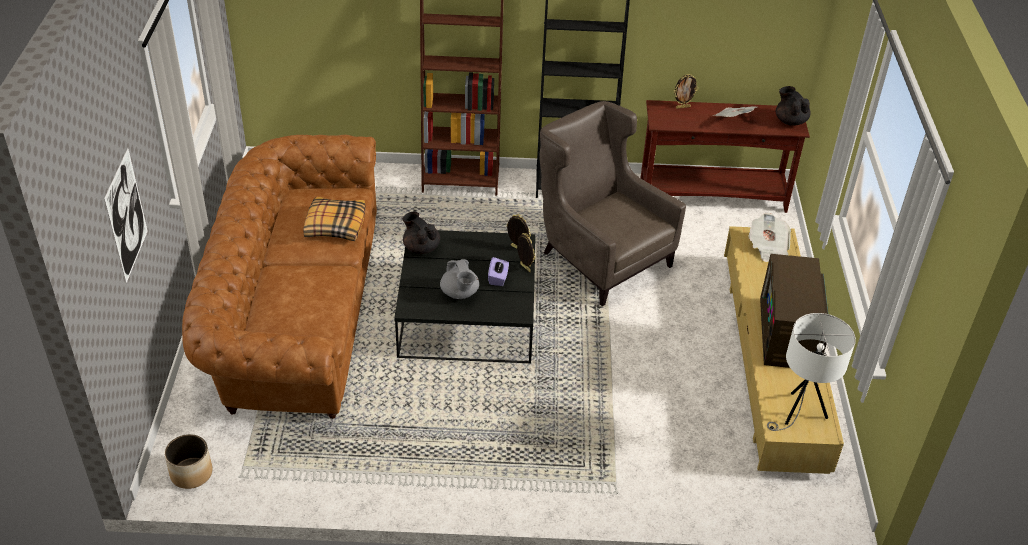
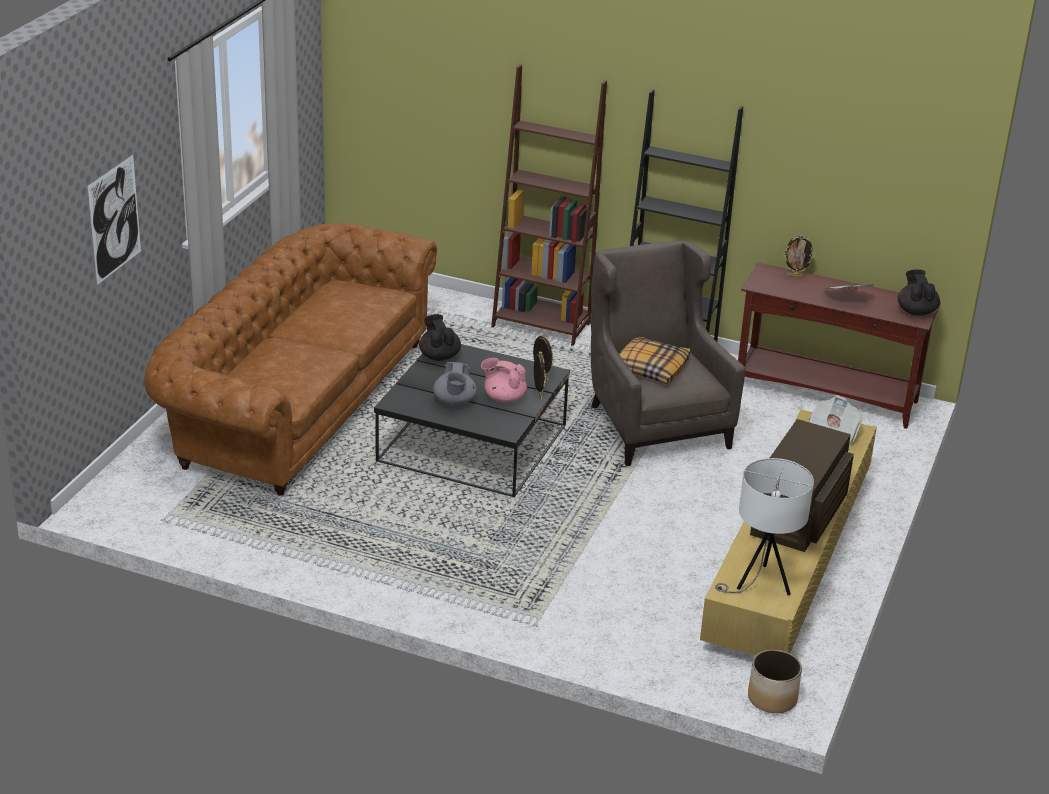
camera: 20 degrees right, 10 degrees down
planter [165,434,212,489] -> planter moved to [748,650,802,713]
pillow [303,196,366,241] -> pillow moved to [619,337,690,384]
purple tissue box [488,257,509,286] -> pink teapot [481,358,527,403]

